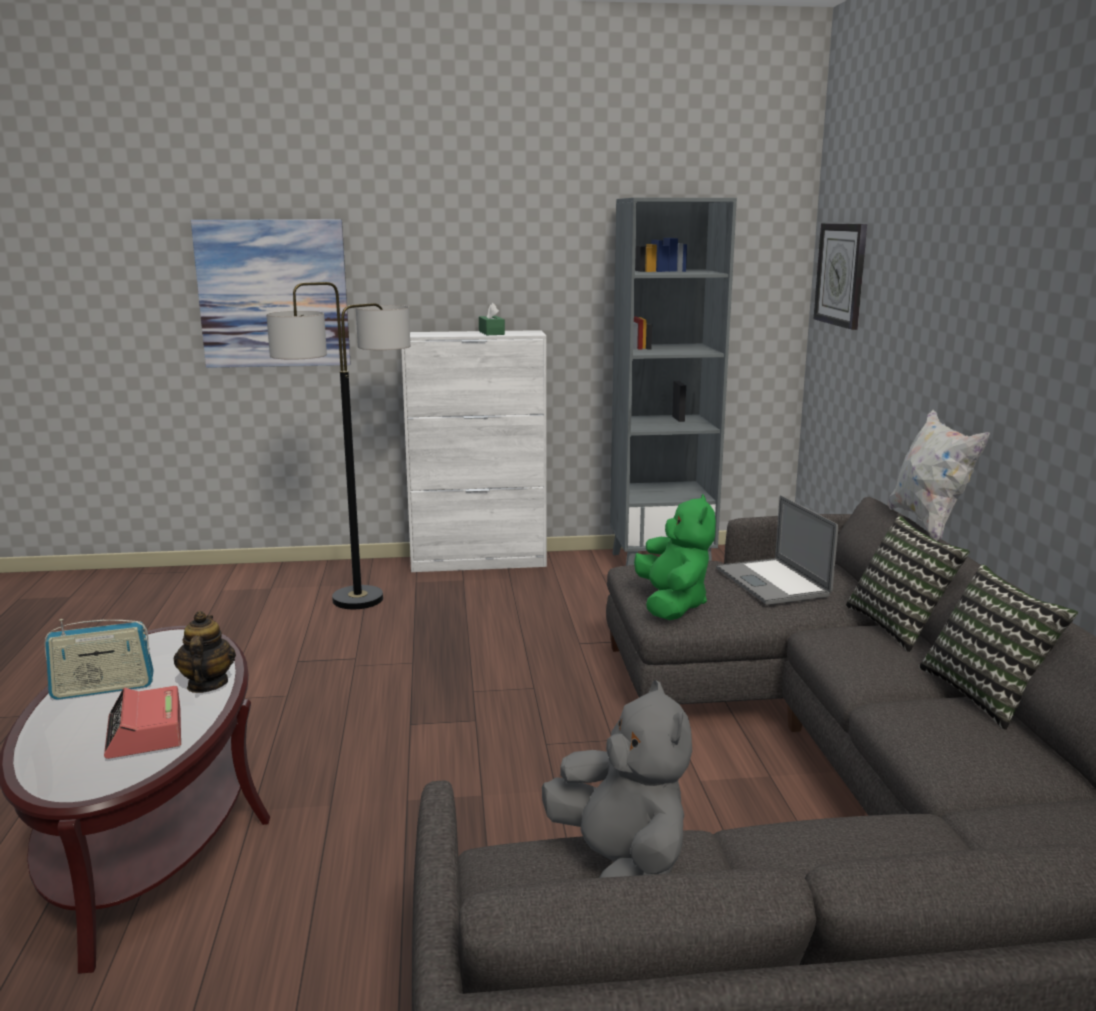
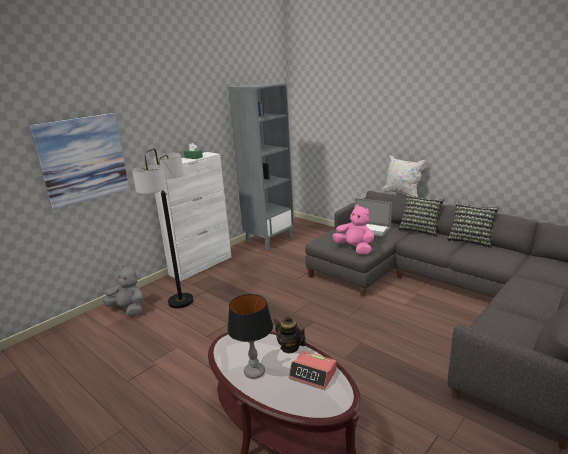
camera: 40 degrees left, 5 degrees up
radio [44,619,154,700] -> table lamp [227,294,273,379]
grey plush toy [542,680,692,878] -> grey plush toy moved to [103,265,143,316]
green plush toy [634,494,716,620] -> pink plush toy [332,204,374,254]
wall clock [814,223,867,330] -> none

